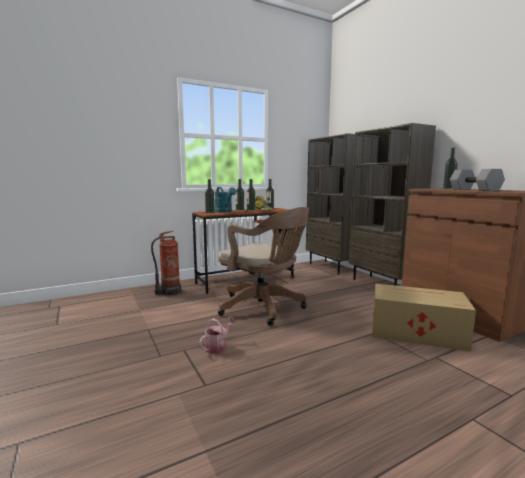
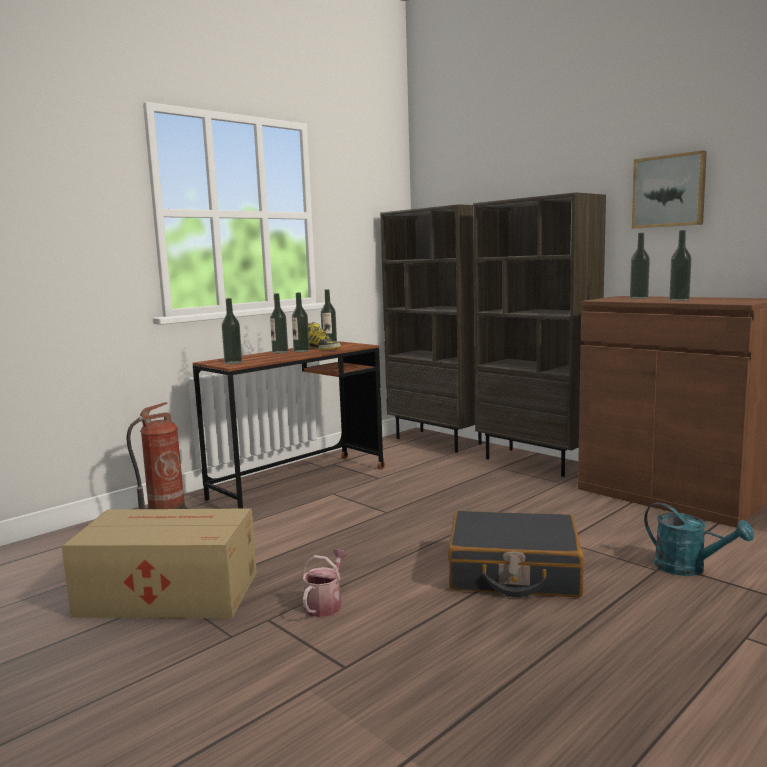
camera: 15 degrees left, 0 degrees up
turquoise watering can [215,187,237,212] -> turquoise watering can moved to [644,502,754,576]
brown office chair [218,207,309,326] -> none
cardboard box [372,284,476,352] -> cardboard box moved to [62,508,257,618]
grey dumbbell [450,169,505,191] -> bottle [669,230,692,301]
none -> black suitcase [448,511,584,597]
none -> picture [632,150,707,228]

